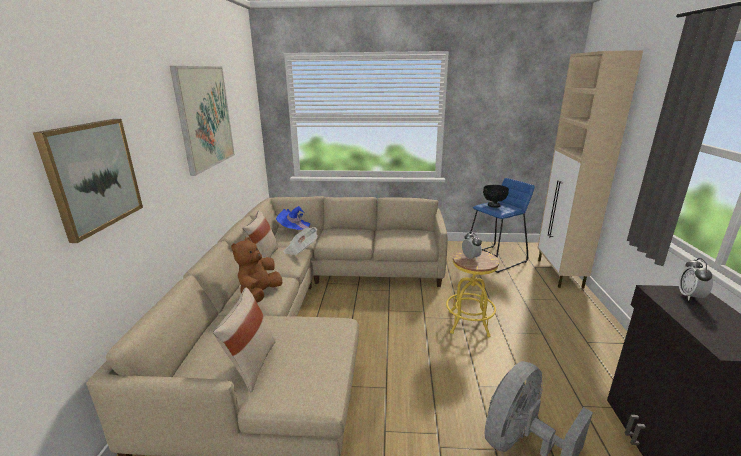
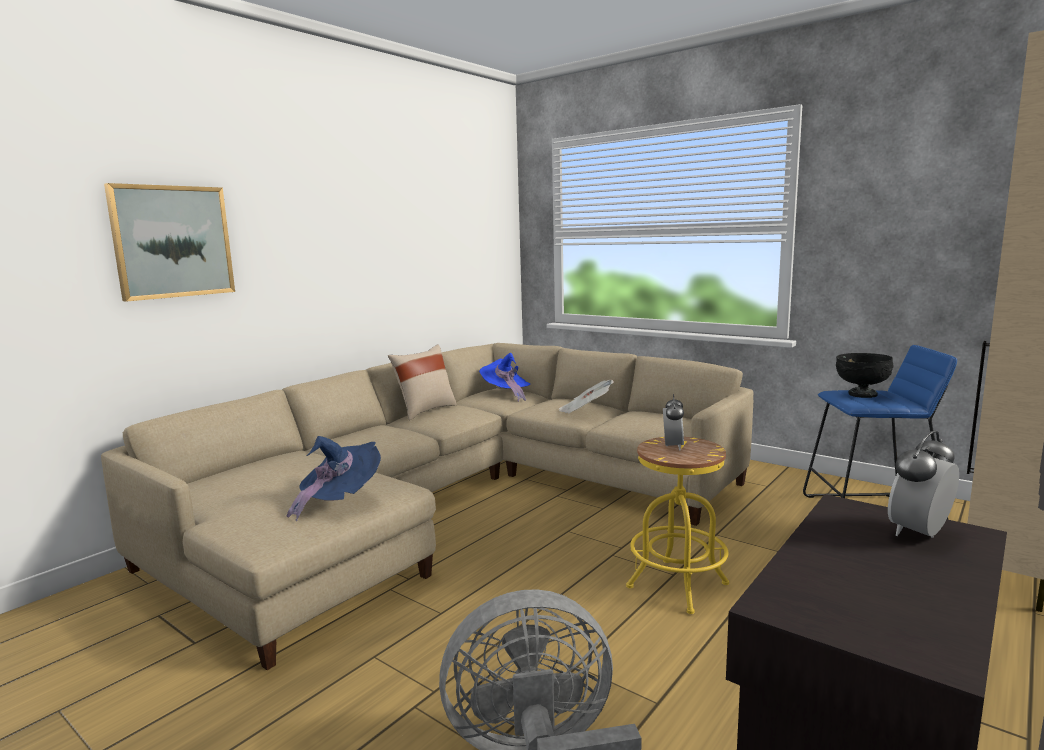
camera: 35 degrees right, 10 degrees down
picture [170,66,235,176] -> none
beige pillow [213,288,276,392] -> none
brown plush toy [231,237,282,303] -> none
newspaper [283,227,318,256] -> newspaper moved to [558,380,614,414]
none -> blue hat [287,436,381,521]

